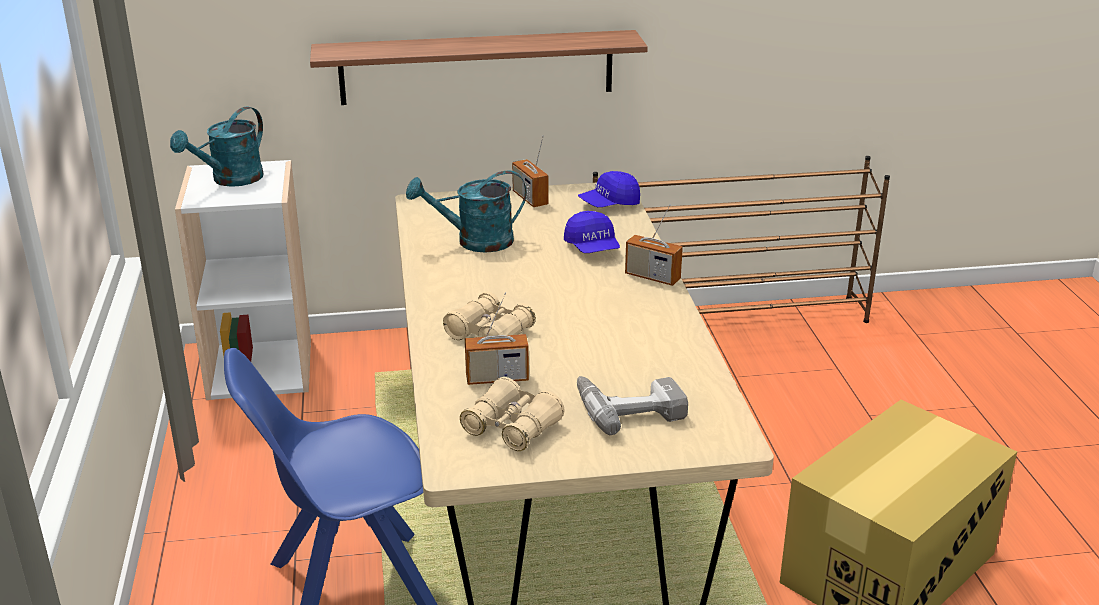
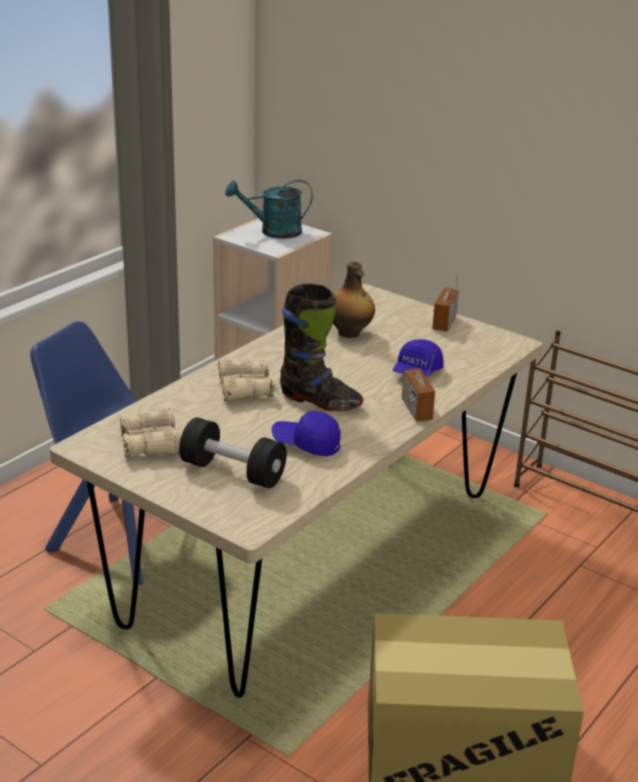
camera: 45 degrees right, 0 degrees up
shelf [310,30,648,105] -> none
turquoise watering can [406,170,527,253] -> bottle [333,261,375,338]
radio [465,292,529,385] -> none
power drill [577,376,688,435] -> black dumbbell [179,417,287,488]
blue cap [578,171,640,207] -> blue cap moved to [272,411,341,456]
none -> black boot [280,284,363,411]

